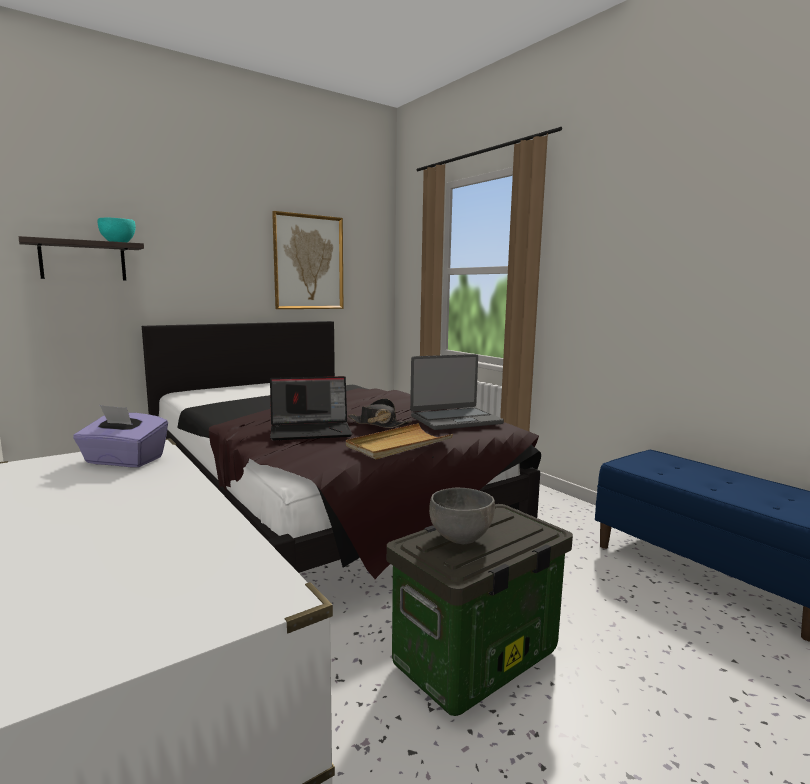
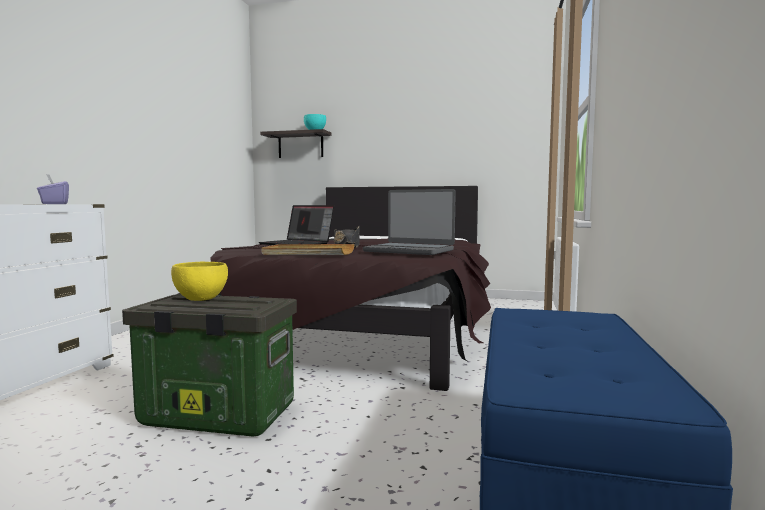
camera: 50 degrees right, 5 degrees down
picture [272,211,343,309] -> none
grey bowl [429,487,495,544] -> yellow bowl [171,261,228,301]

